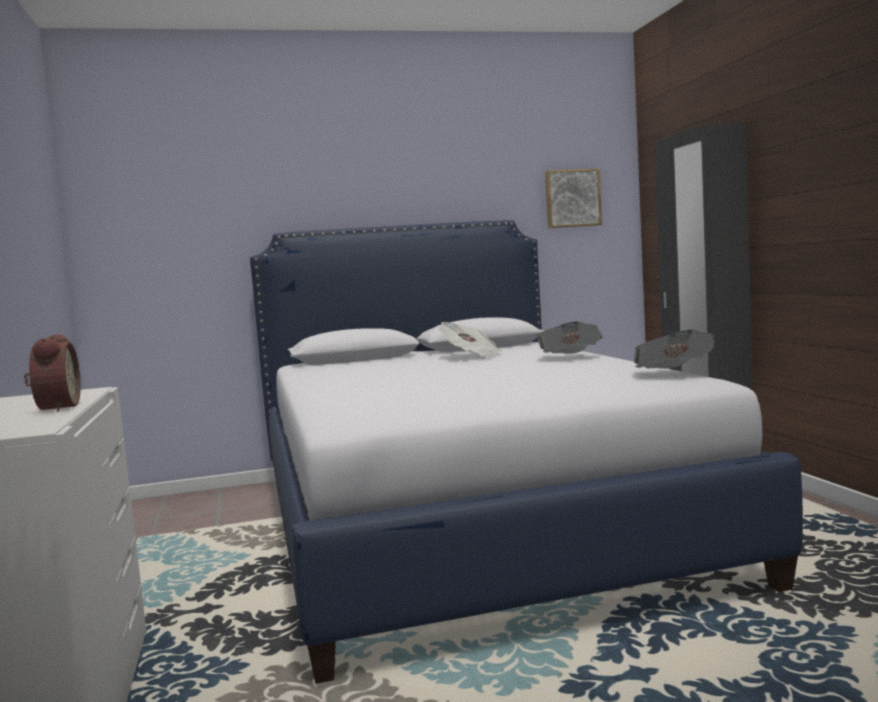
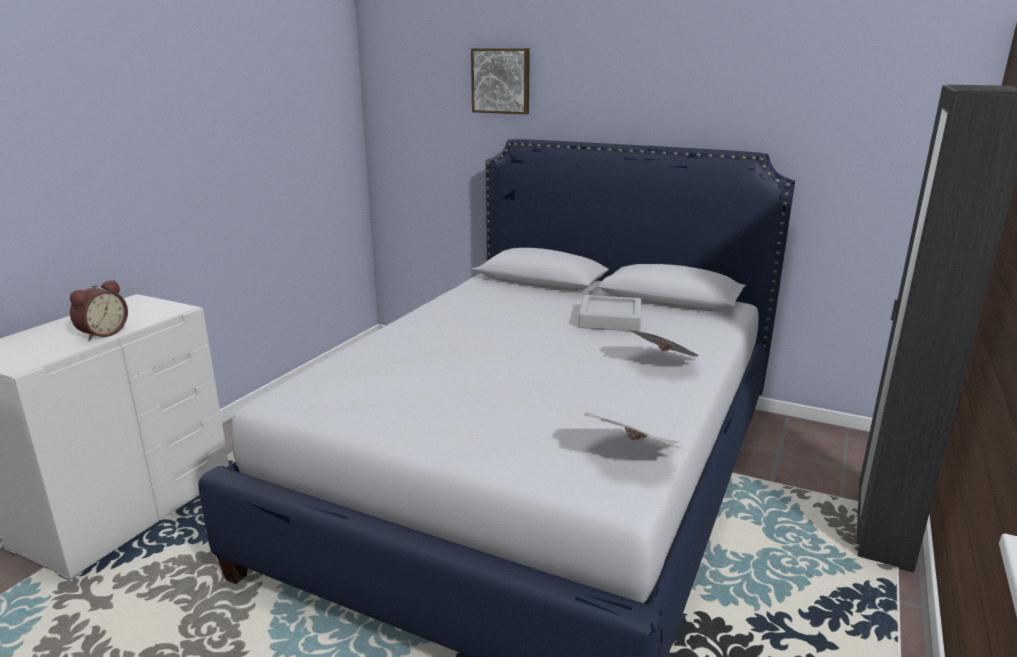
camera: 40 degrees right, 15 degrees up
newspaper [439,322,501,358] -> grey tray [578,295,641,331]
picture [545,169,602,228] -> picture moved to [471,48,530,114]

